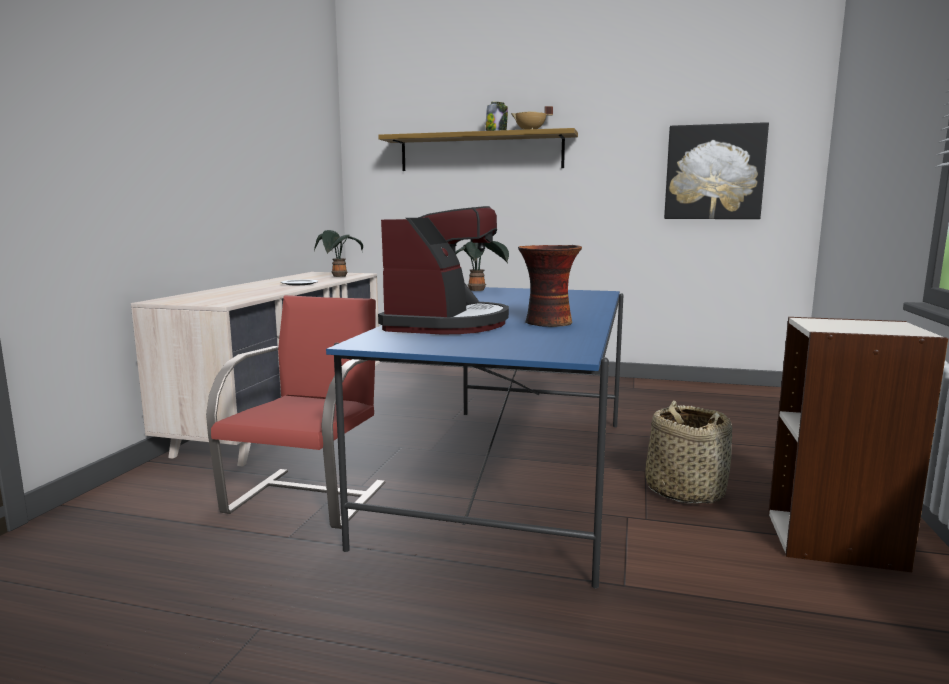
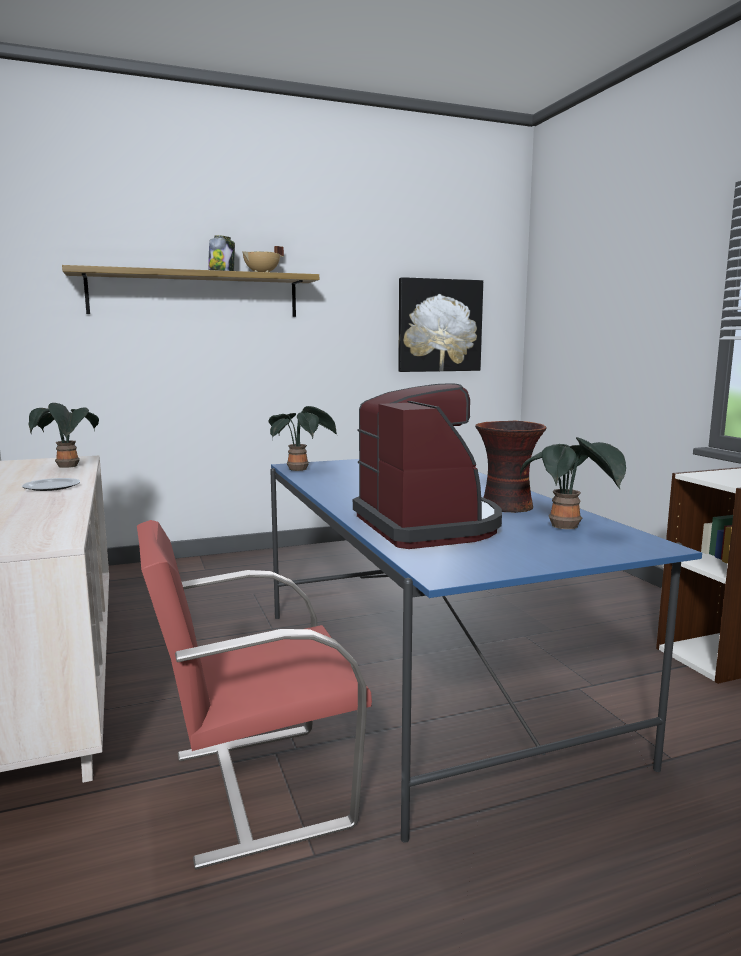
camera: 35 degrees left, 0 degrees up
red chair [206,295,386,529] -> red chair turned 90 degrees counterclockwise [137,520,372,870]
basket [645,400,732,504] -> none
none -> potted plant [520,437,626,529]

